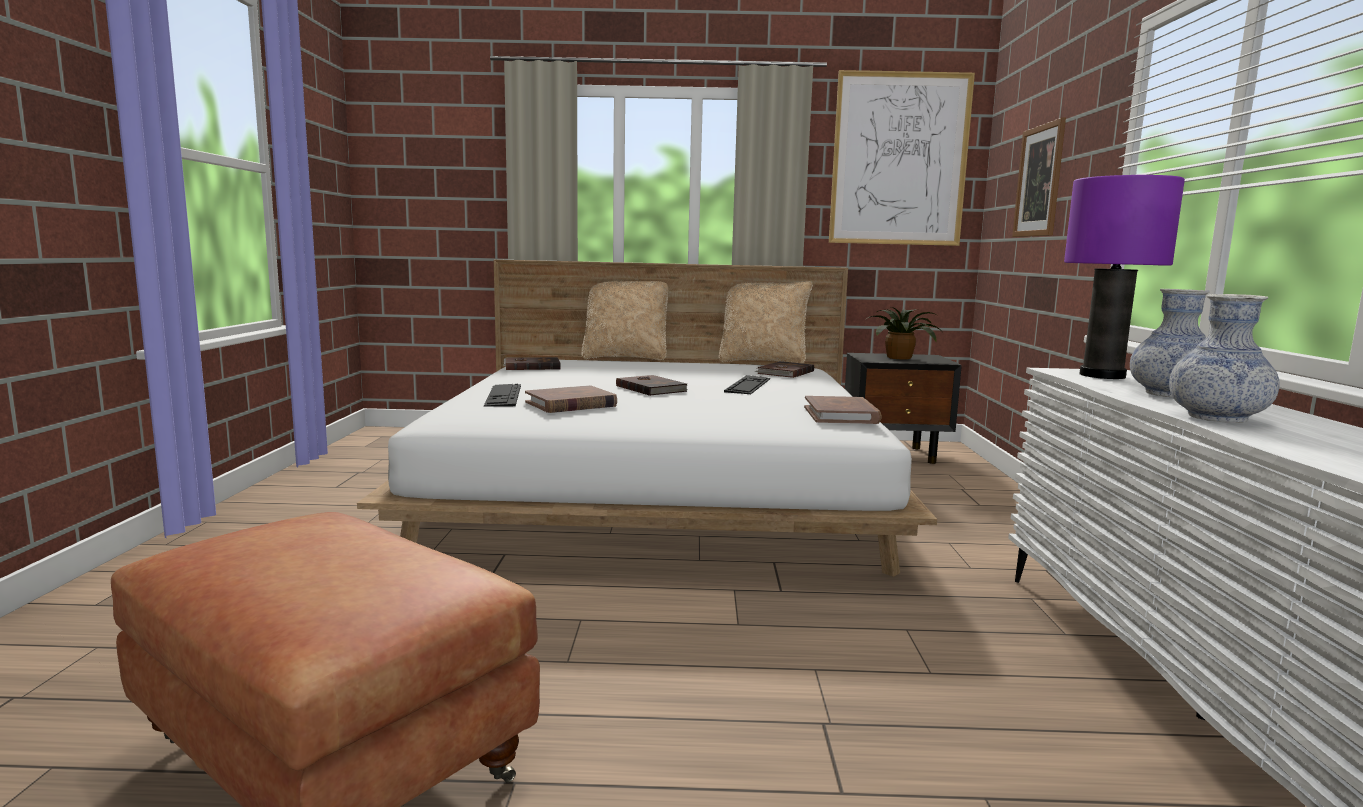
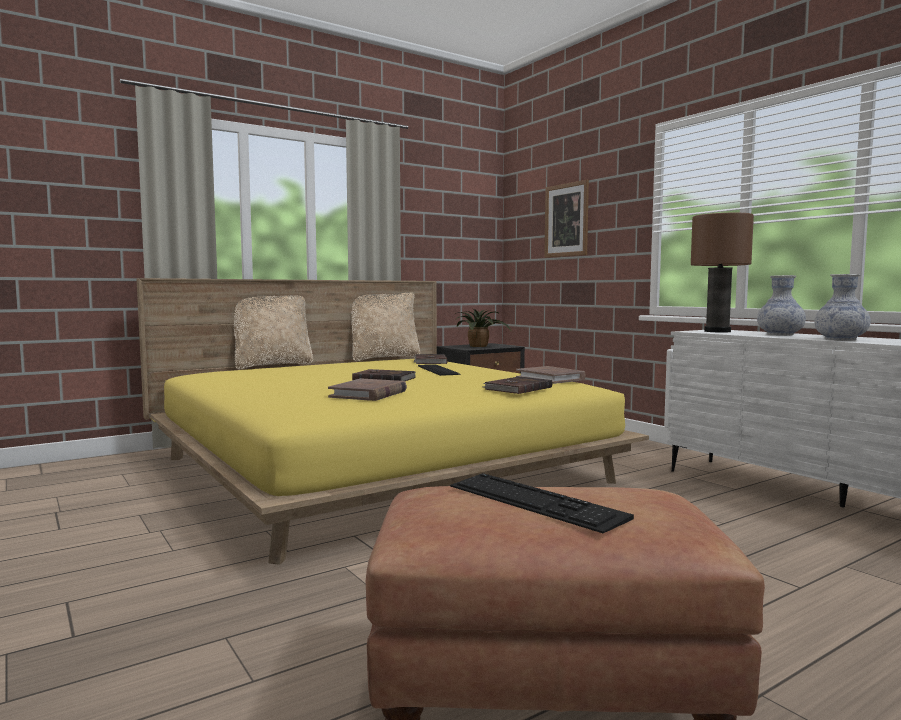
camera: 35 degrees left, 5 degrees down
white bed [357,259,937,577] -> yellow bed [136,278,649,565]
keyboard [484,384,521,407] -> keyboard moved to [450,473,634,533]
brown book [503,357,560,370] -> brown book moved to [483,377,552,394]
picture [829,70,975,246] -> none
purple table lamp [1064,175,1185,379] -> brown table lamp [691,213,754,332]

